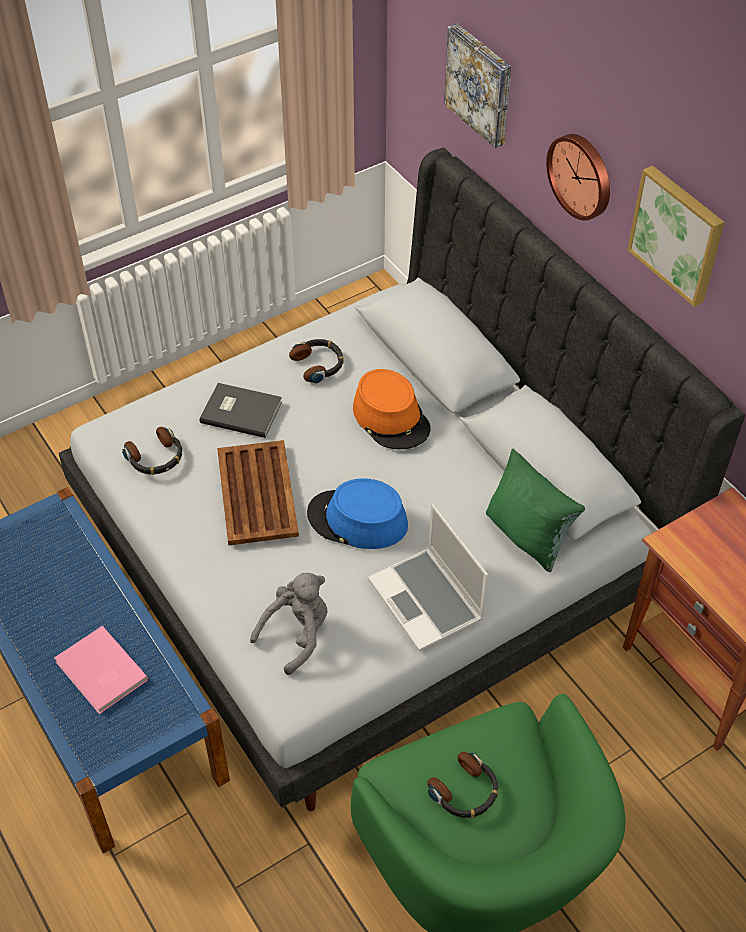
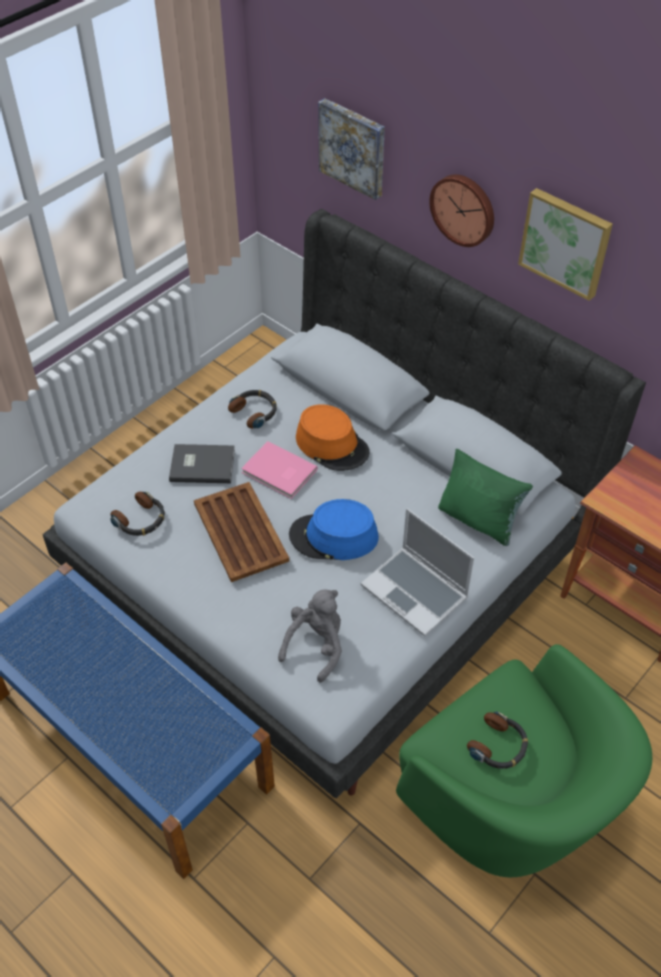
camera: 15 degrees left, 0 degrees up
pink book [54,626,148,714] -> pink book moved to [241,441,317,499]

